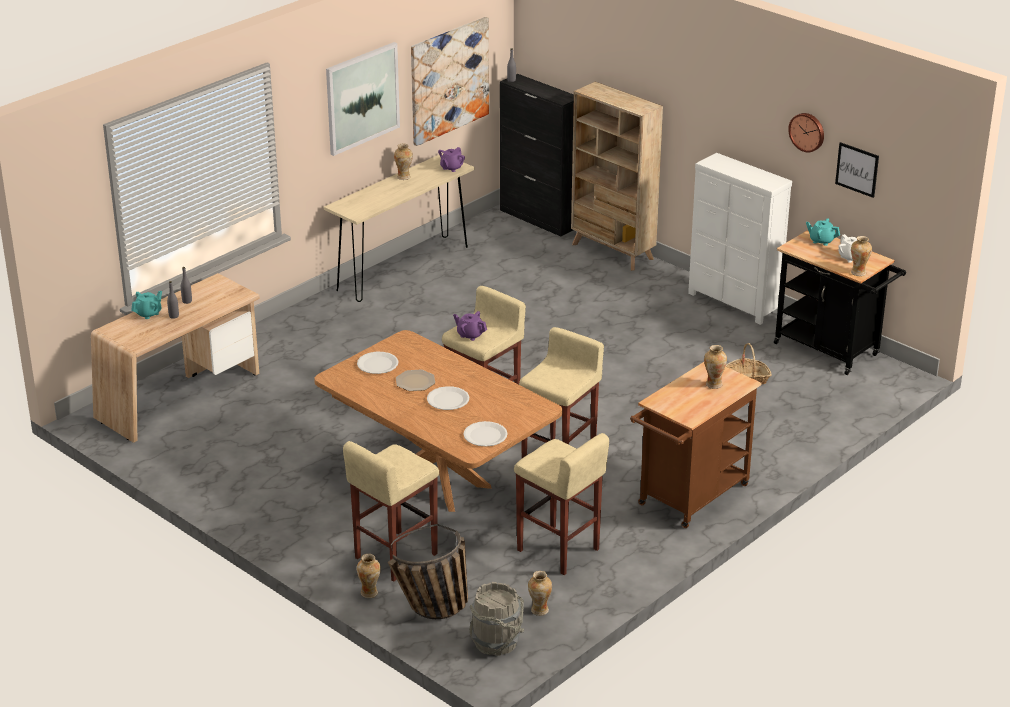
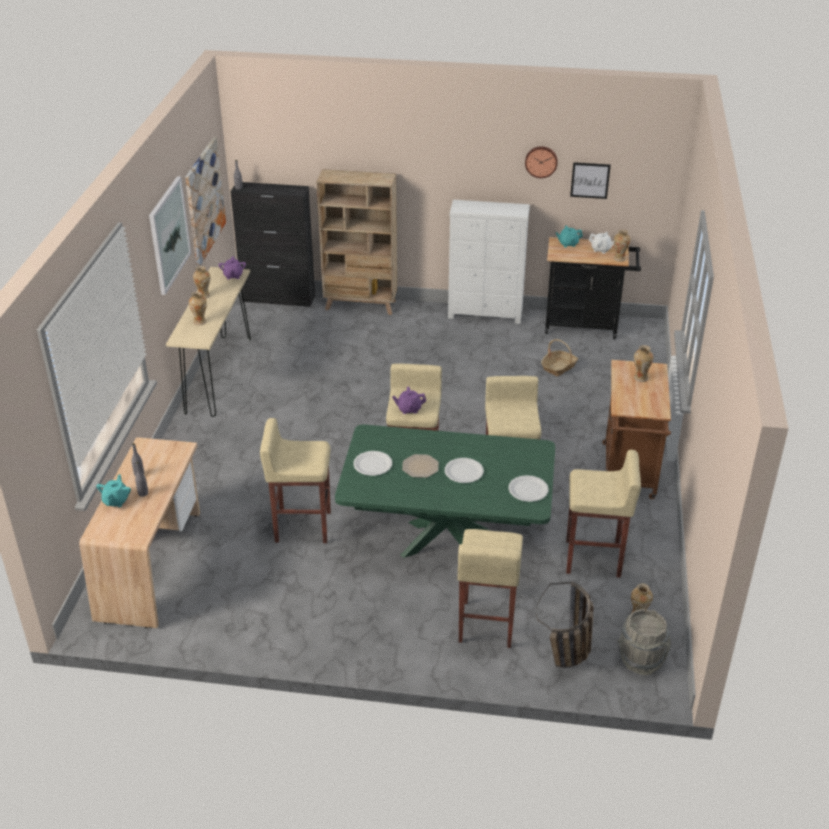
camera: 35 degrees left, 5 degrees up
brown dining table [314,330,562,512] -> green dining table [335,425,555,558]
vase [357,554,381,598] -> vase moved to [189,291,207,326]
none -> beige stool [260,418,331,543]

